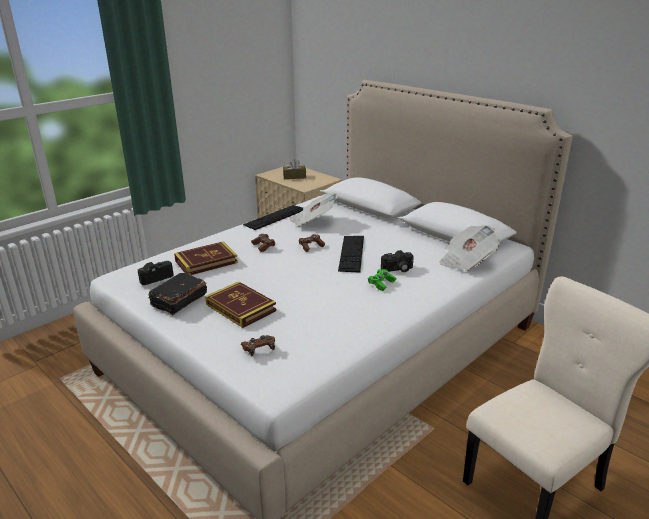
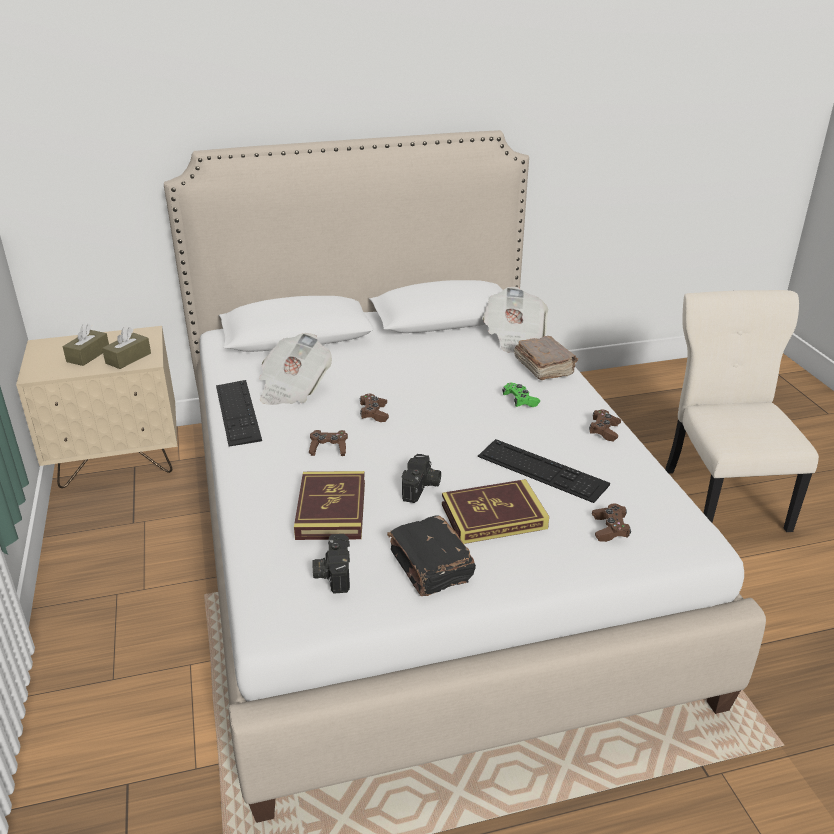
camera: 60 degrees left, 5 degrees up
keyboard [338,236,364,272] -> keyboard moved to [478,439,610,503]
camera [381,250,414,272] -> camera moved to [402,454,441,503]
none -> brown tissue box [102,327,151,369]
none -> brown book [514,336,578,380]
none -> brown game controller [589,410,621,442]

